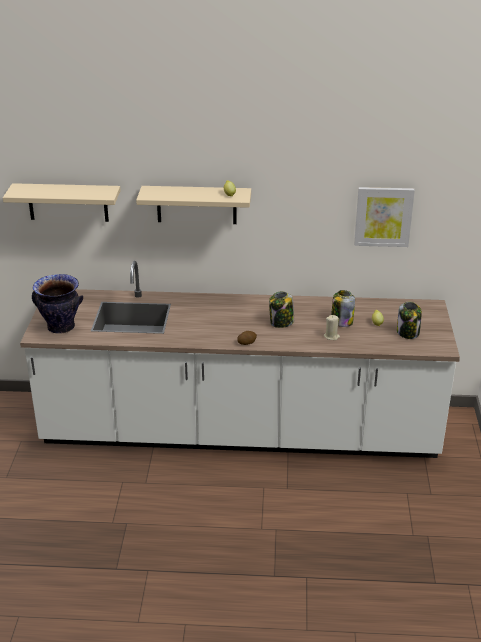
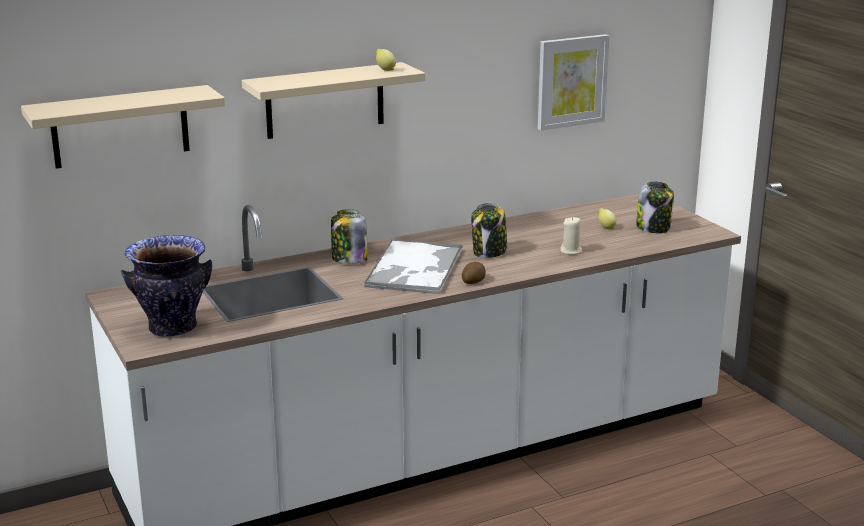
camera: 30 degrees left, 10 degrees down
jar [331,290,355,327] -> jar moved to [331,209,368,264]
none -> tray [363,240,463,294]

